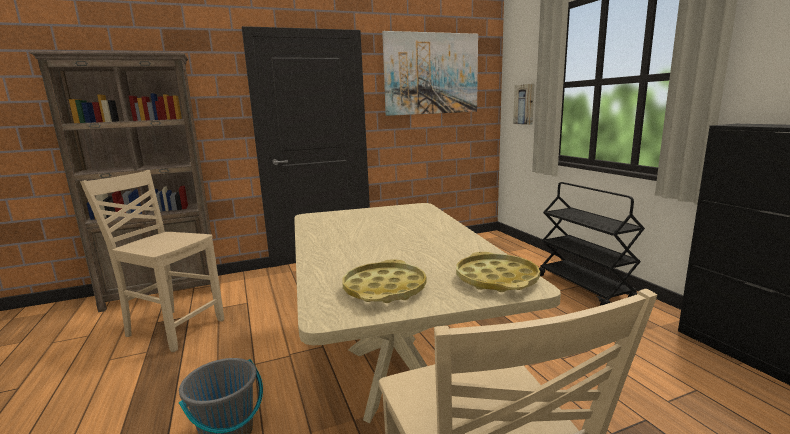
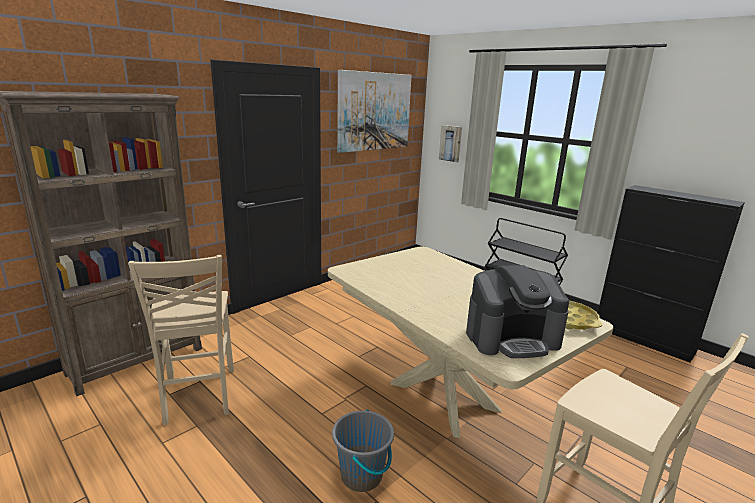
camera: 25 degrees left, 5 degrees up
beige chair [80,170,224,352] -> beige chair turned 105 degrees counterclockwise [128,255,234,425]
yellow tray [342,259,427,303] -> coffee machine [466,265,569,358]

